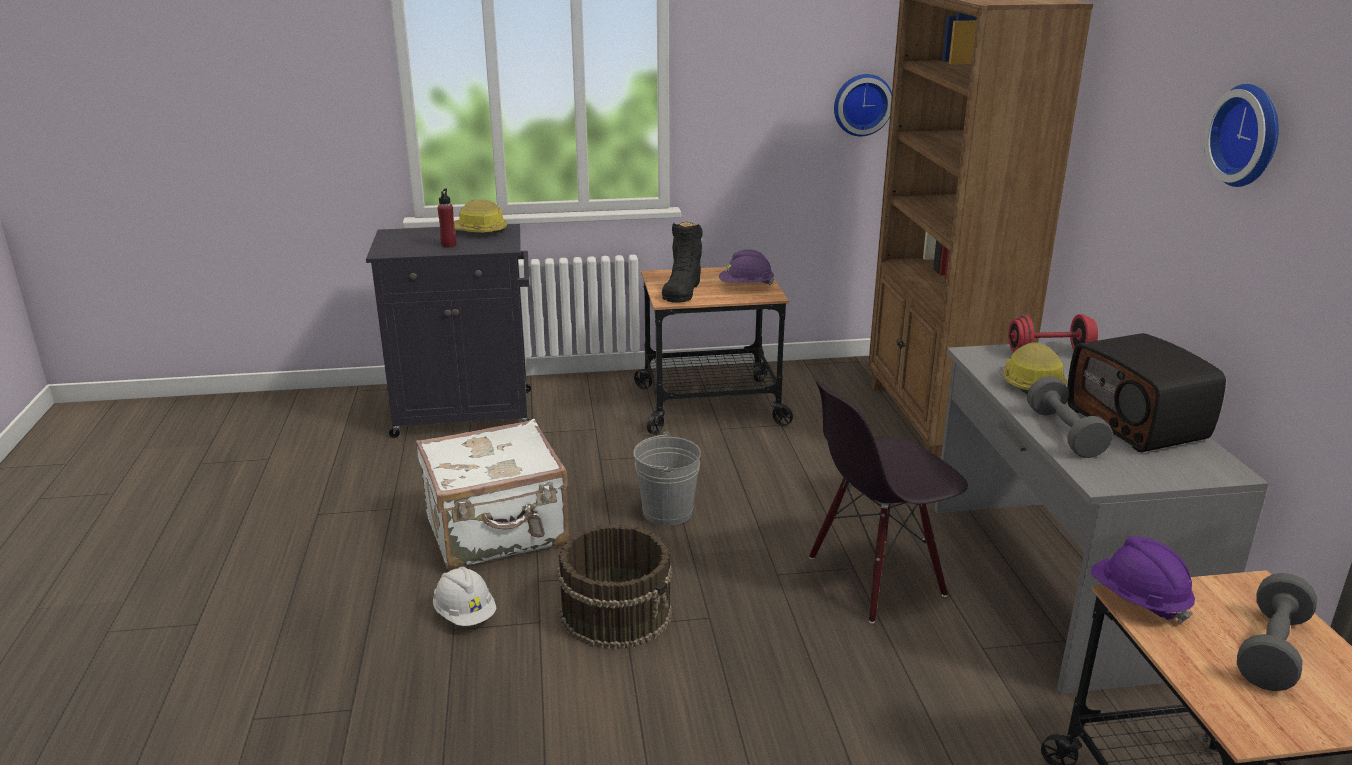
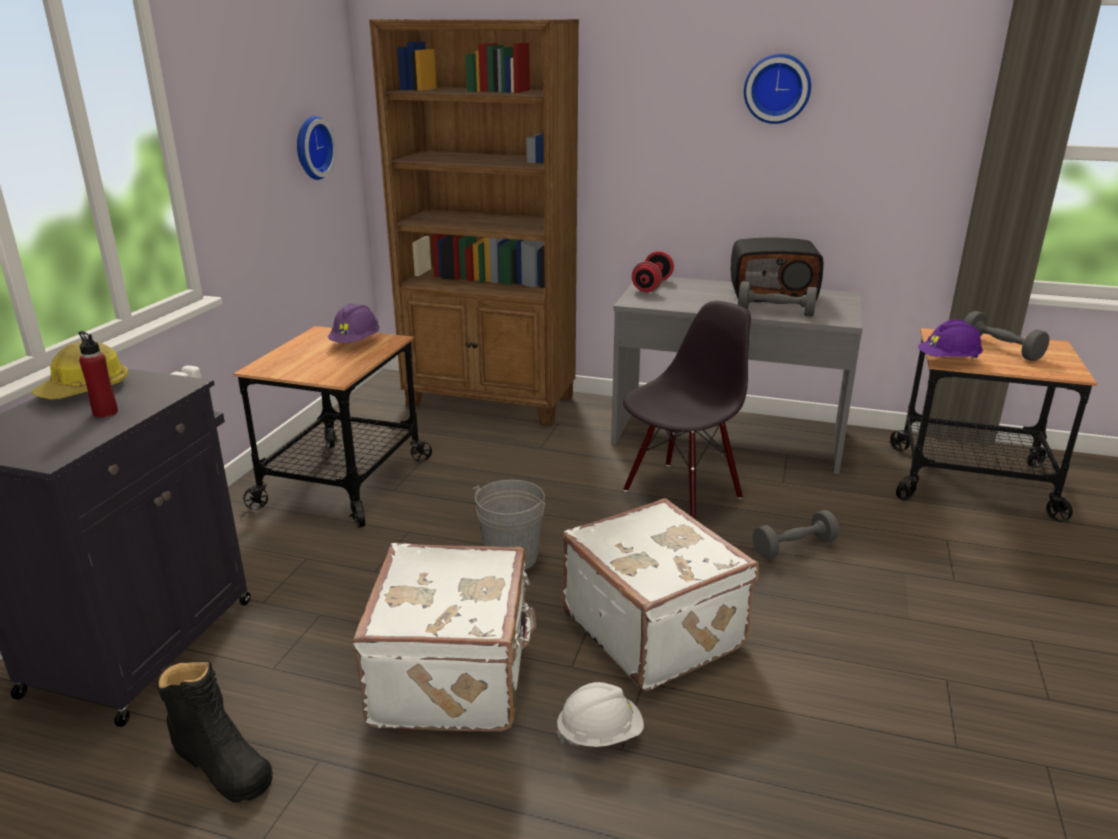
camera: 65 degrees left, 0 degrees up
brown bucket [557,524,672,650] -> white suitcase [562,498,759,691]
black boot [662,222,703,303] -> black boot moved to [157,661,273,803]
black chair [809,381,968,623] -> black chair turned 135 degrees counterclockwise [623,301,751,520]
hard hat [1003,342,1067,394] -> none
none -> grey dumbbell [753,510,839,559]

